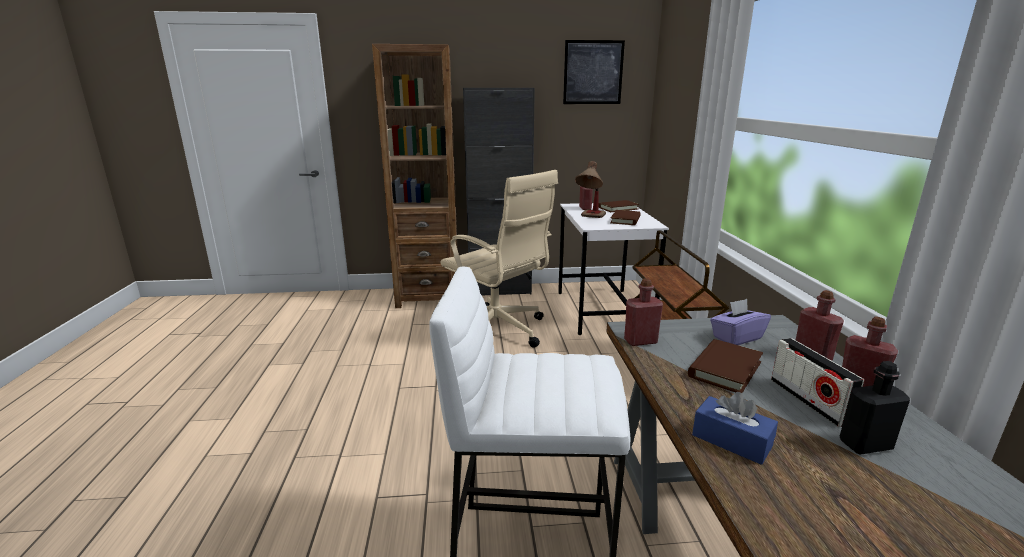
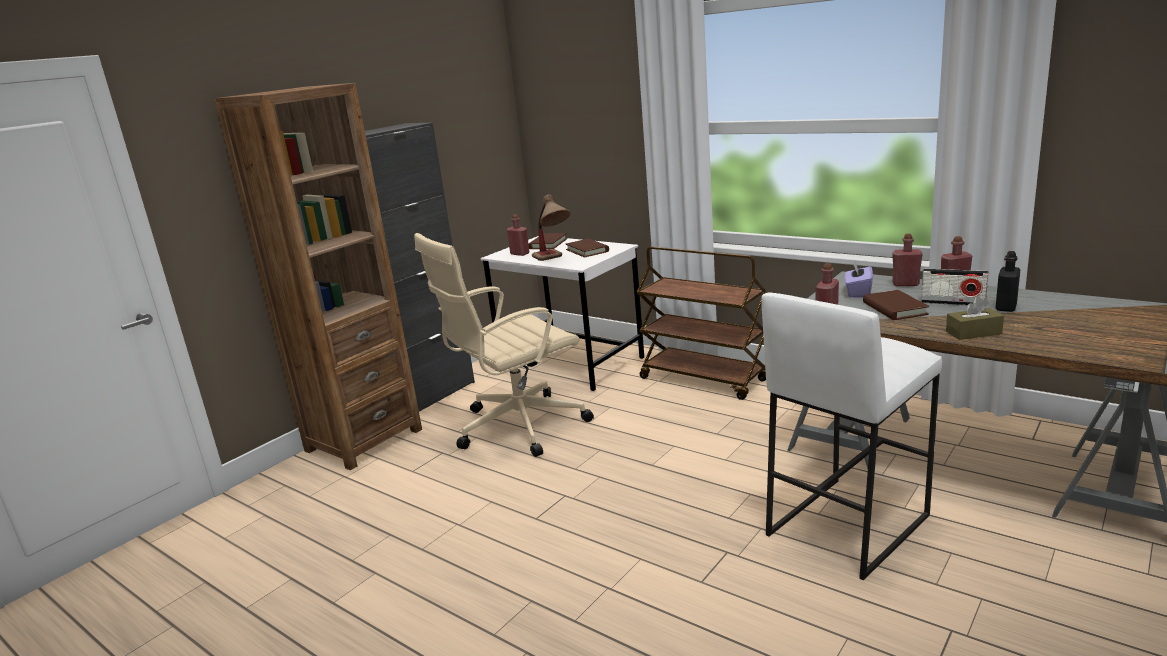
camera: 45 degrees left, 0 degrees up
beige office chair [441,170,558,348] -> beige office chair turned 150 degrees clockwise [414,233,594,457]
picture [563,40,625,104] -> none
blue tissue box [692,392,778,465] -> brown tissue box [946,297,1004,340]

